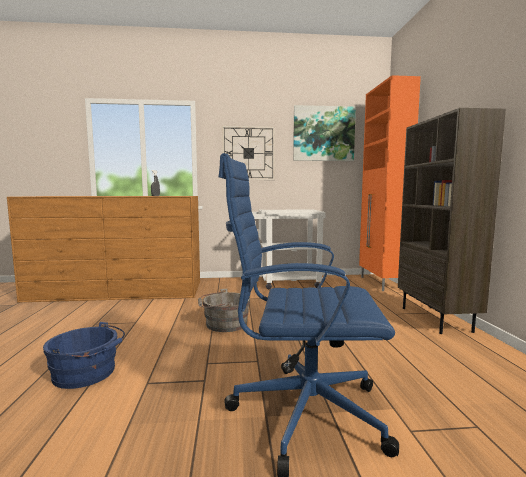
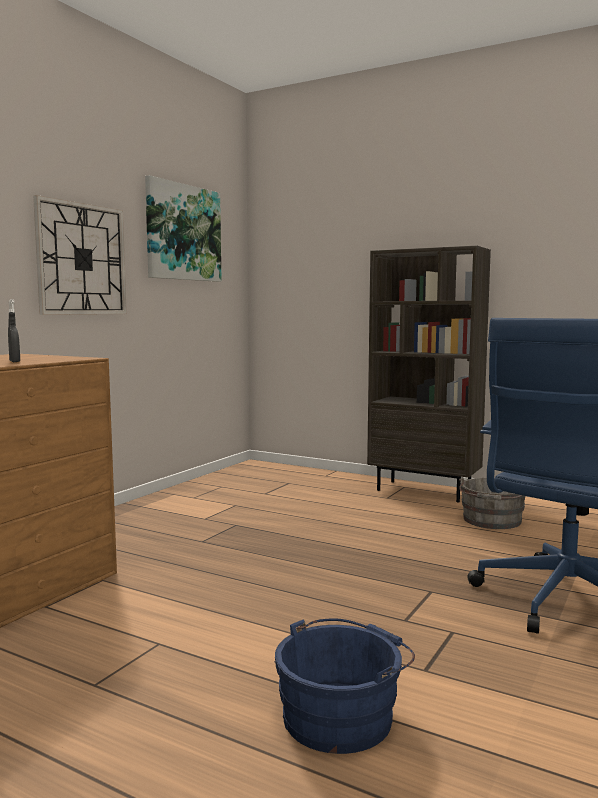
camera: 55 degrees left, 0 degrees up
grey bucket [198,289,250,332] -> grey bucket moved to [459,477,525,529]
white cart [252,210,326,289] -> none
orange cabinet [359,75,421,291] -> none

